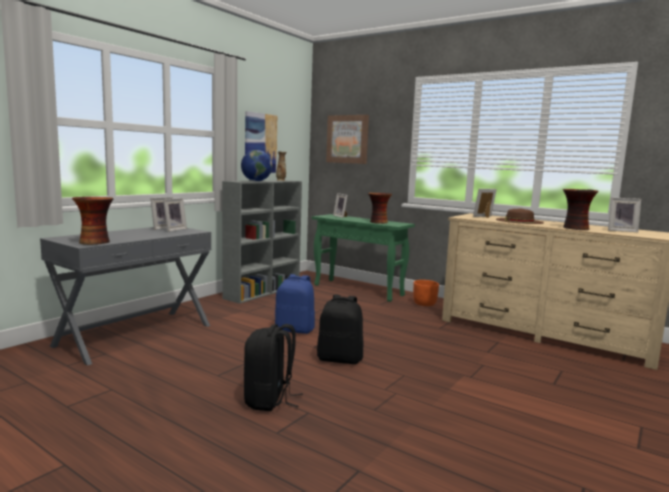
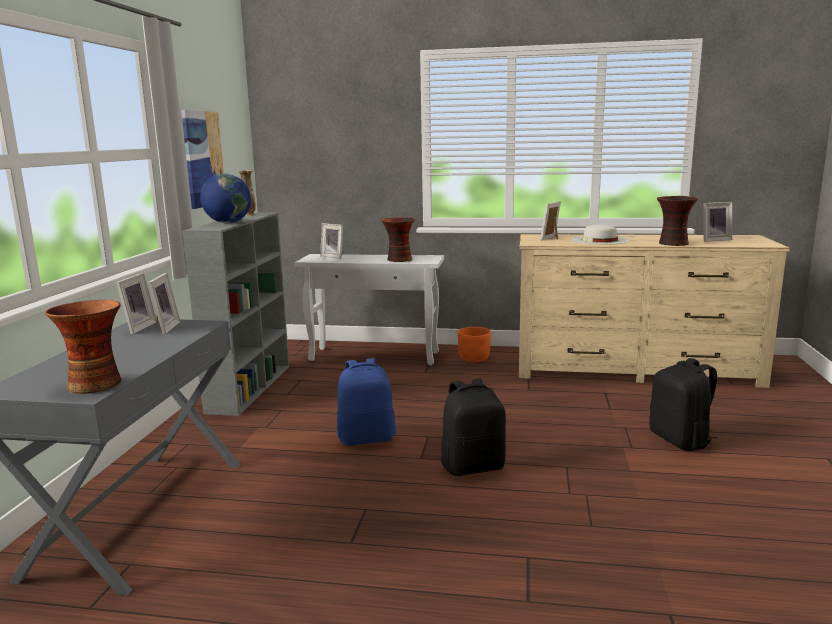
camera: 25 degrees left, 5 degrees up
black backpack [244,324,303,411] -> black backpack moved to [649,358,717,451]
green console table [312,214,415,302] -> white console table [294,254,444,365]
picture [326,115,369,164] -> none
brown hat [496,208,544,224] -> white hat [571,224,629,245]

